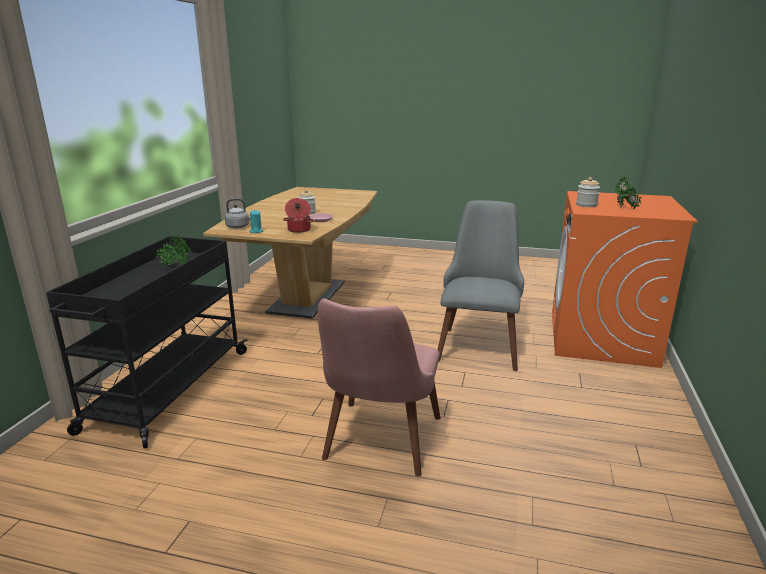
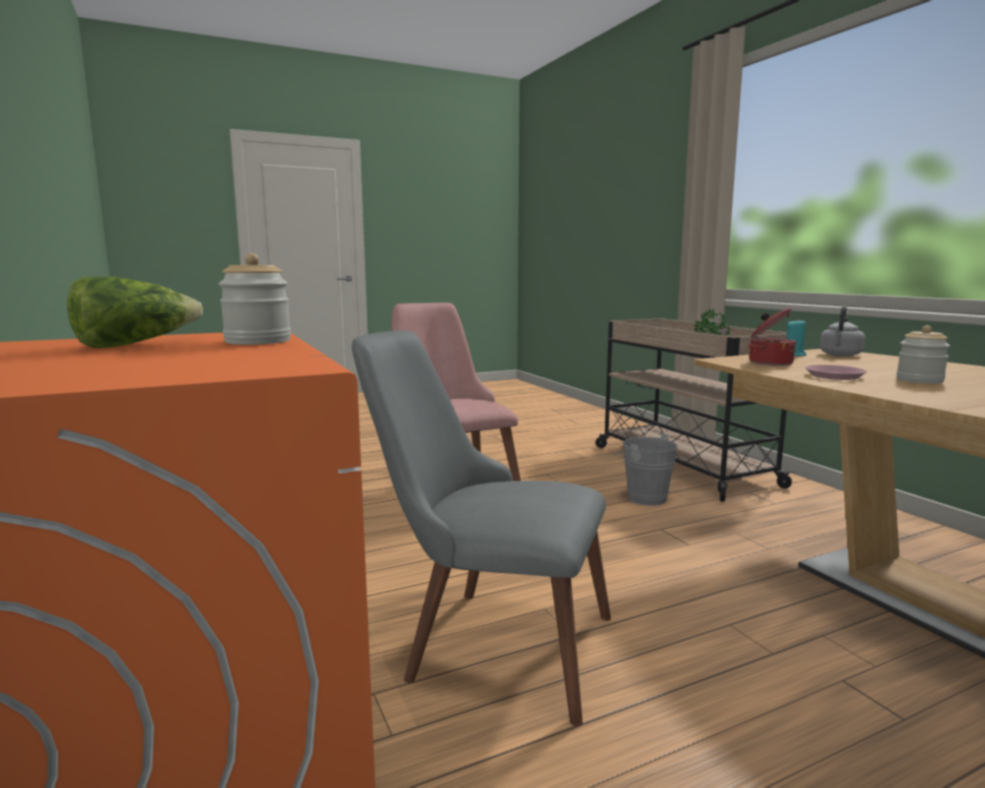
camera: 140 degrees right, 10 degrees down
black cart [46,236,248,448] -> beige cart [596,318,796,502]
grey chair [438,200,524,371] -> grey chair turned 135 degrees clockwise [352,330,611,726]
potted plant [614,176,641,209] -> lettuce [67,277,203,348]
none -> grey bucket [613,433,678,506]

